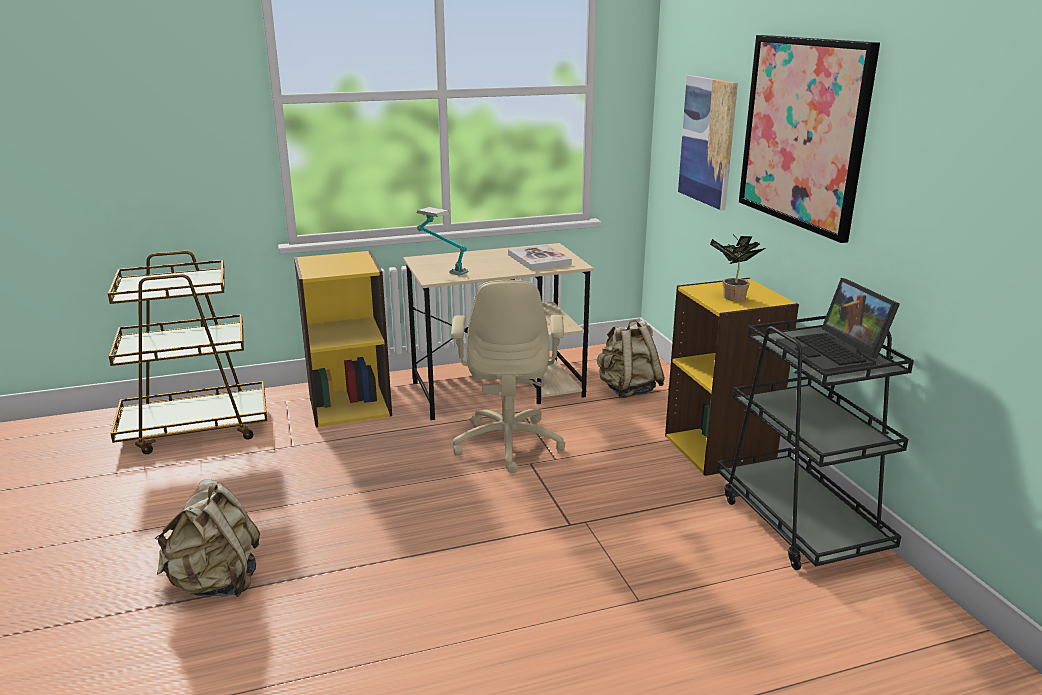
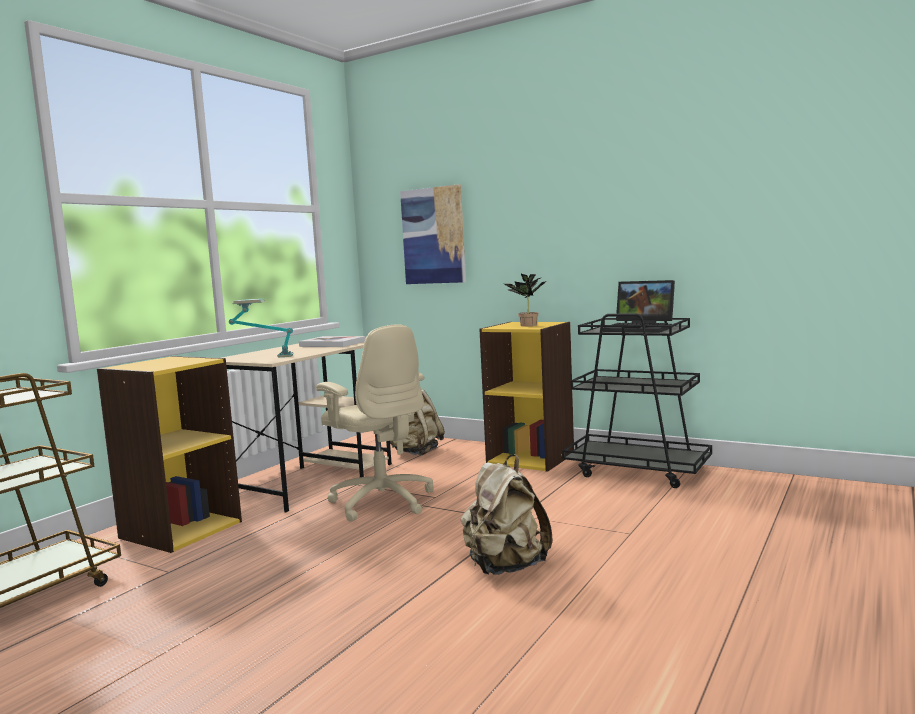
camera: 40 degrees left, 15 degrees down
beige backpack [155,479,260,597] -> beige backpack moved to [461,454,552,575]
picture [739,35,880,243] -> none

